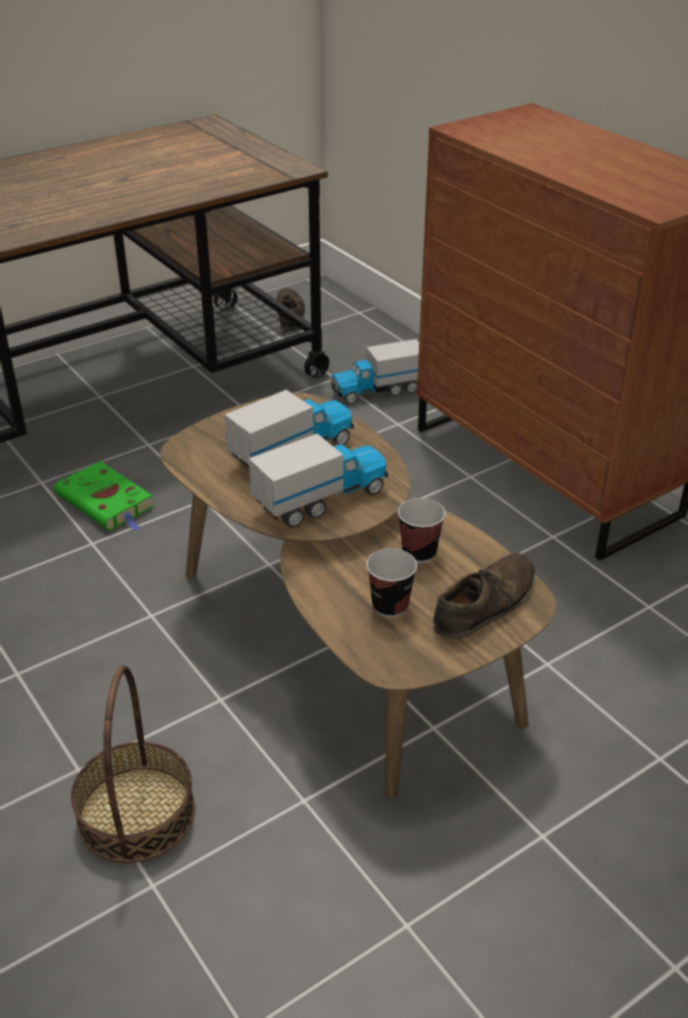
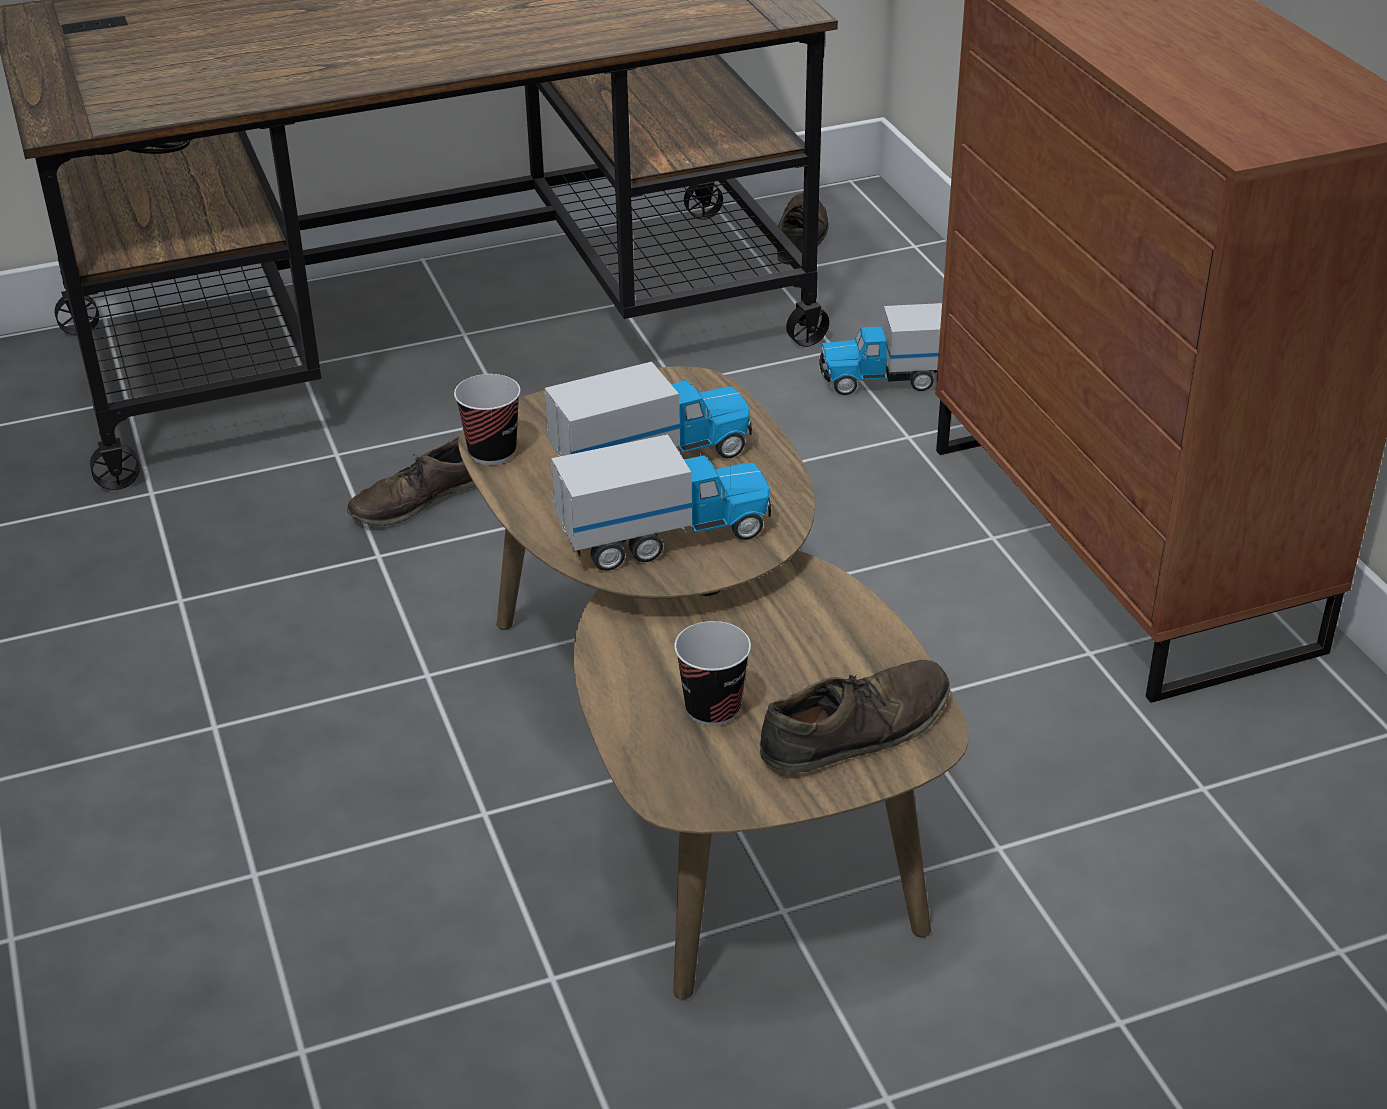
camera: 15 degrees right, 0 degrees up
green book [54,461,154,532] -> brown shoe [347,436,475,526]
basket [71,665,195,863] -> none
cup [398,498,445,563] -> cup moved to [454,374,520,465]

